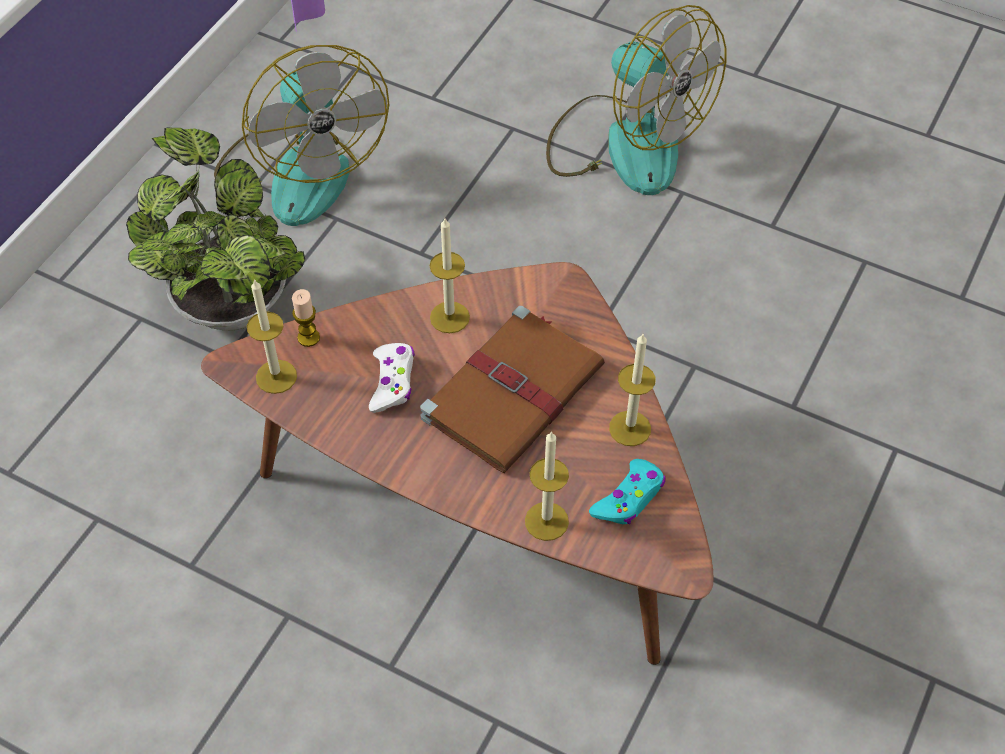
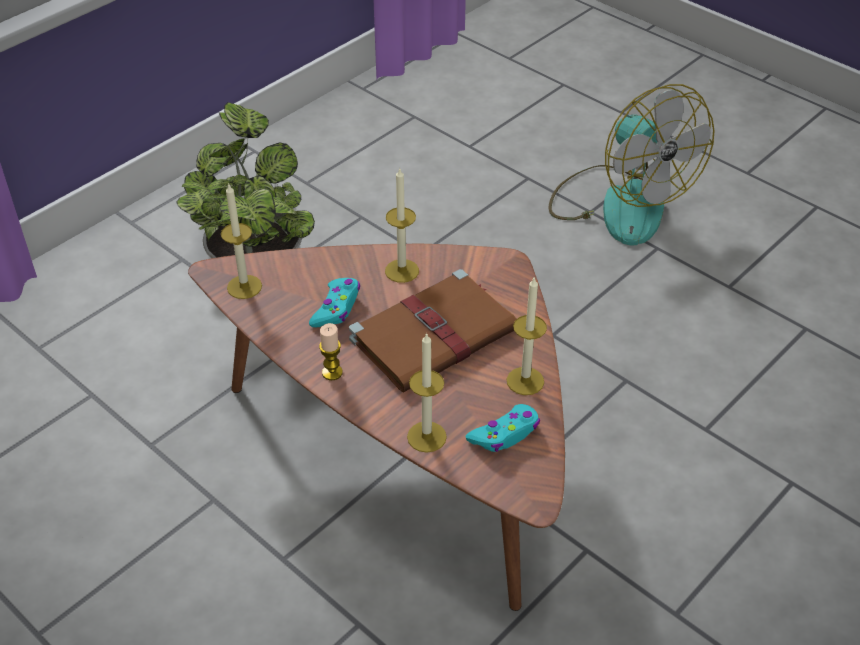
camera: 15 degrees right, 10 degrees down
fan [214,45,389,226] -> none
candle [292,289,320,347] -> candle moved to [319,323,343,380]
white game controller [369,343,415,413] -> turquoise game controller [309,278,360,327]

